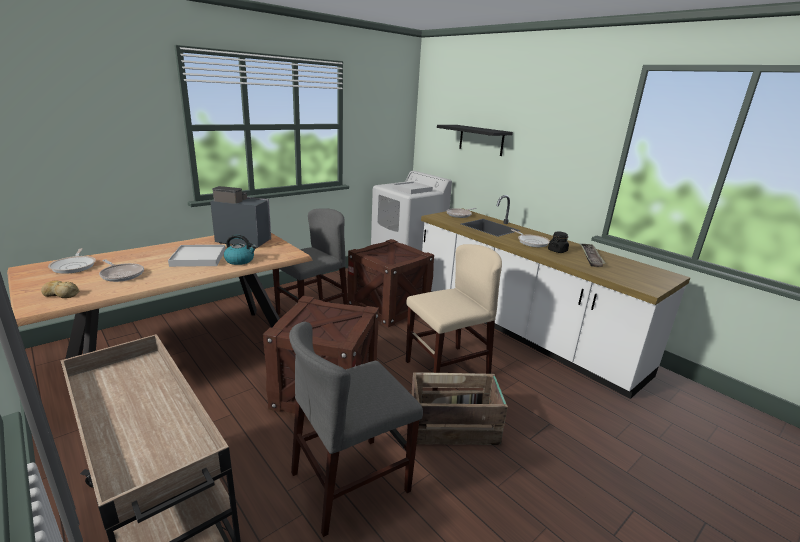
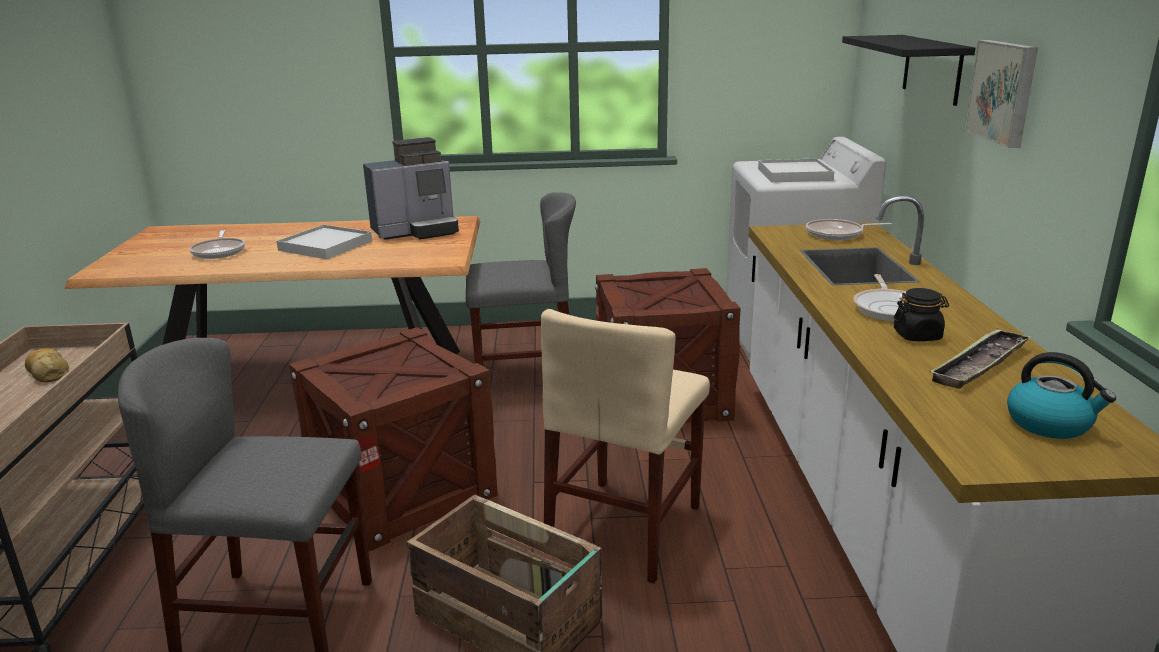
camera: 40 degrees right, 0 degrees up
bread [41,280,79,298] -> bread moved to [25,349,69,382]
frying pan [48,248,96,274] -> none
coffee machine [210,186,271,248] -> coffee machine turned 105 degrees clockwise [363,137,459,240]
kettle [224,235,257,265] -> kettle moved to [1007,352,1116,439]
beige chair [406,244,502,391] -> beige chair turned 105 degrees clockwise [541,309,710,584]
none -> picture [965,40,1038,148]

